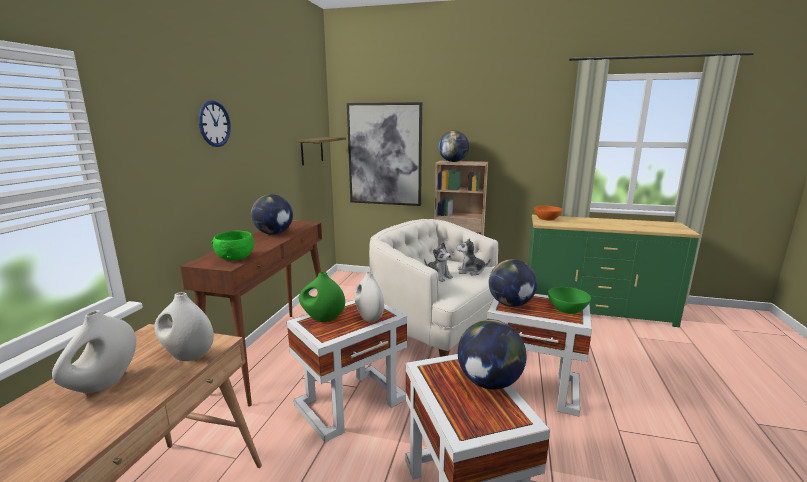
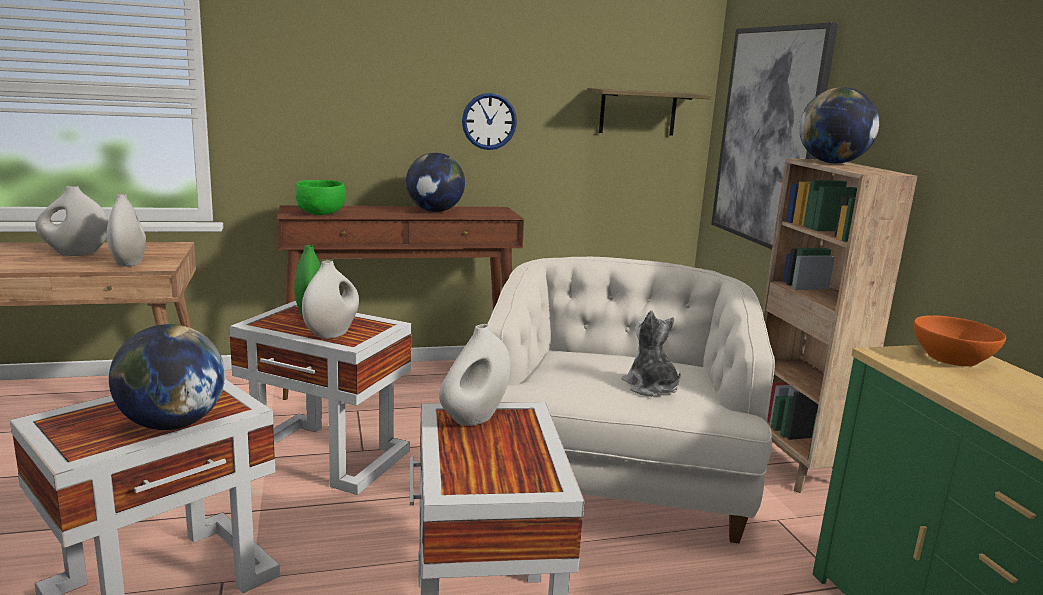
camera: 60 degrees right, 0 degrees up
wall clock [198,100,231,147] -> wall clock moved to [462,93,517,150]
plush toy [424,242,453,282] -> none
globe [489,259,537,307] -> white vase [439,324,510,426]
green bowl [548,287,591,314] -> none

